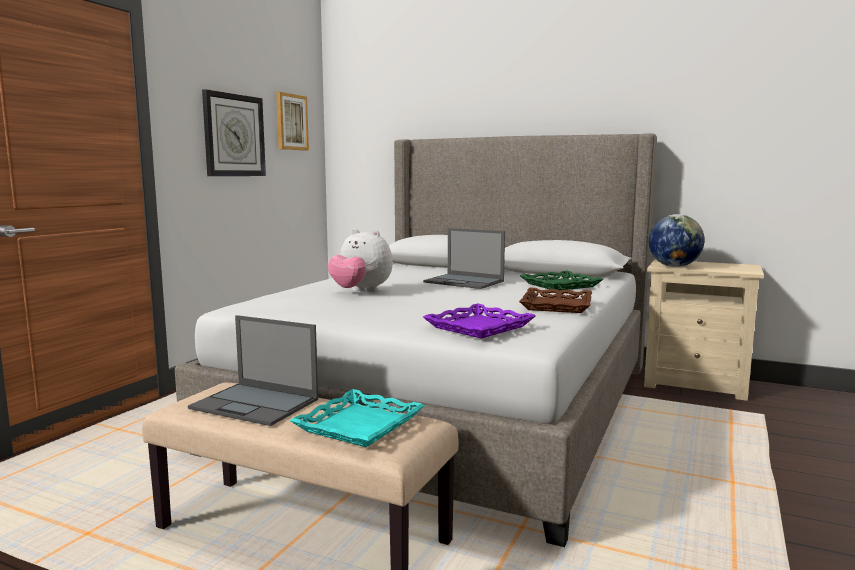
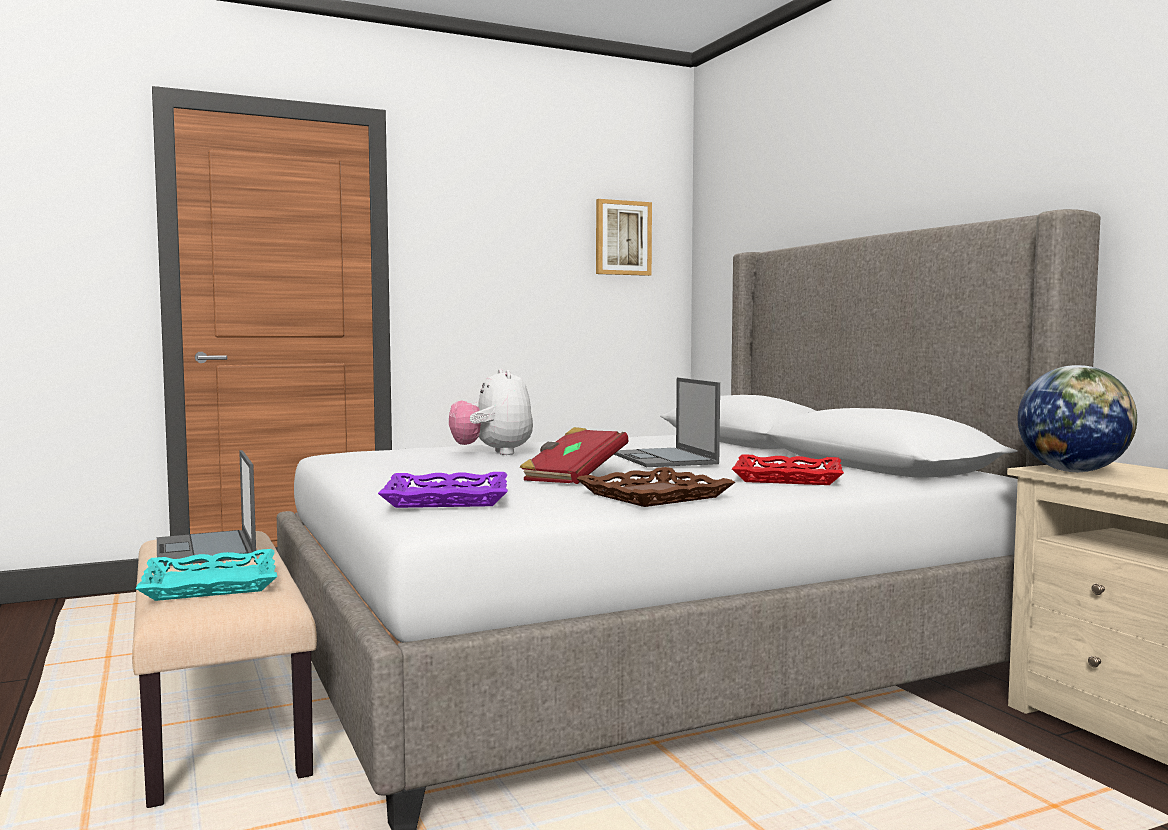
camera: 40 degrees right, 5 degrees down
wall clock [202,89,266,176] -> none
green tray [520,271,604,290] -> red tray [732,454,844,485]
none -> red book [520,427,628,484]

